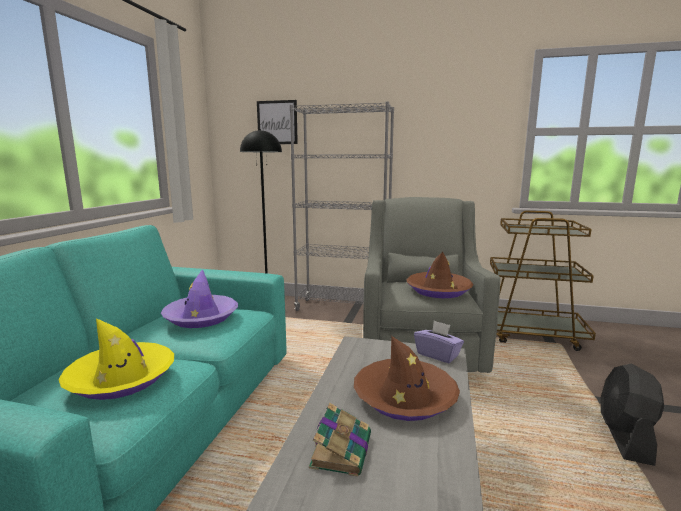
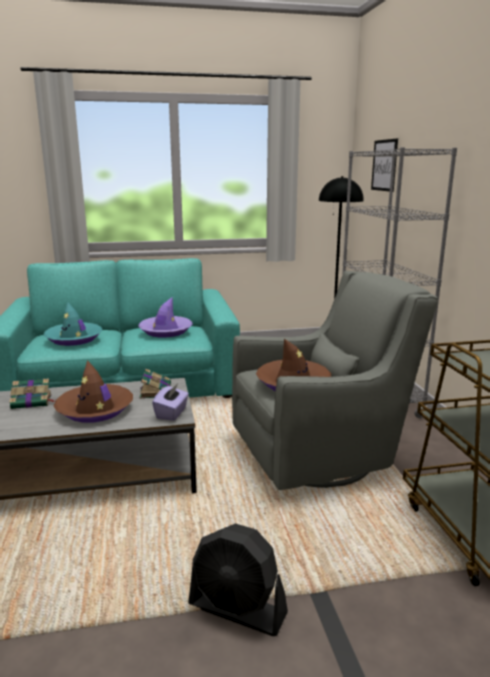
camera: 65 degrees right, 5 degrees up
yellow hat [58,318,174,400] -> turquoise hat [44,302,102,346]
black fan [601,363,664,466] -> black fan turned 150 degrees counterclockwise [188,523,288,636]
none -> book [139,369,171,399]

